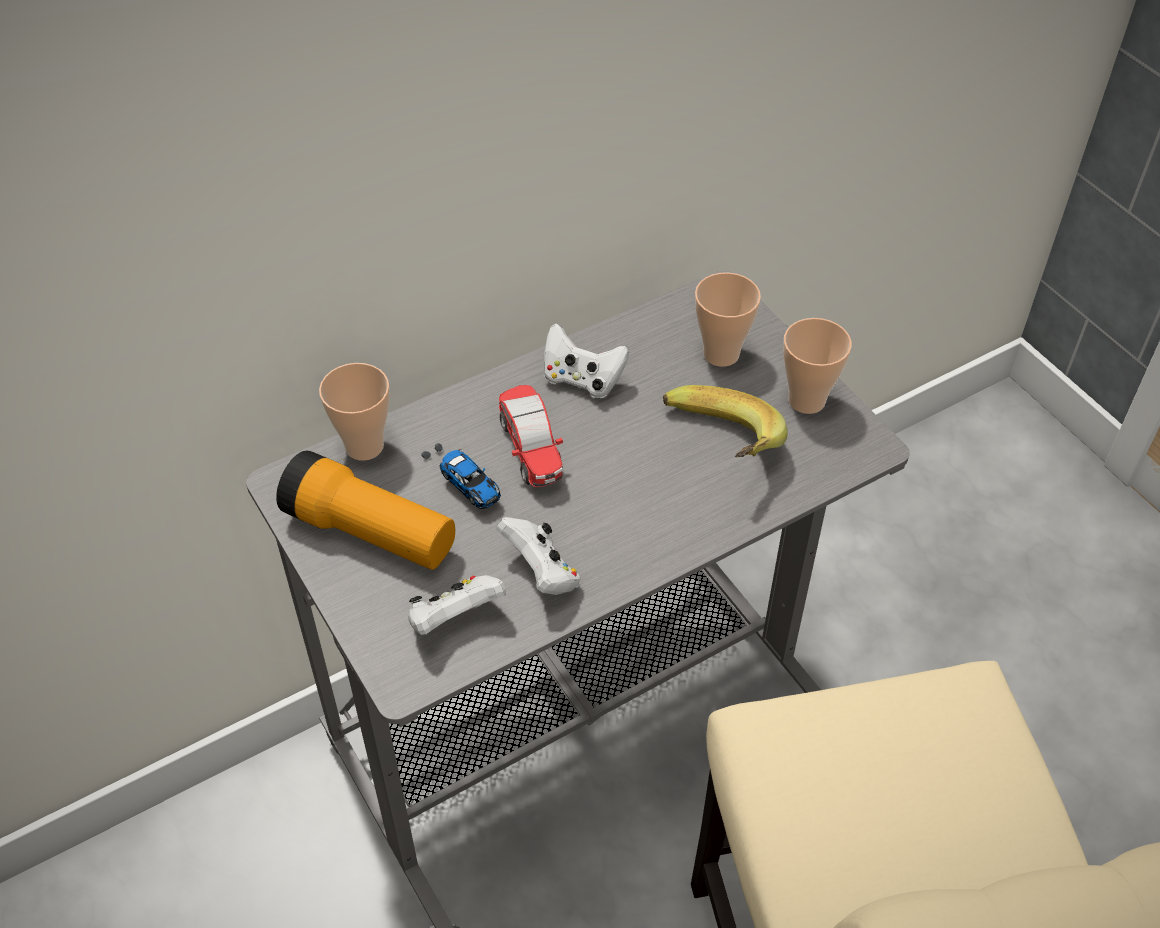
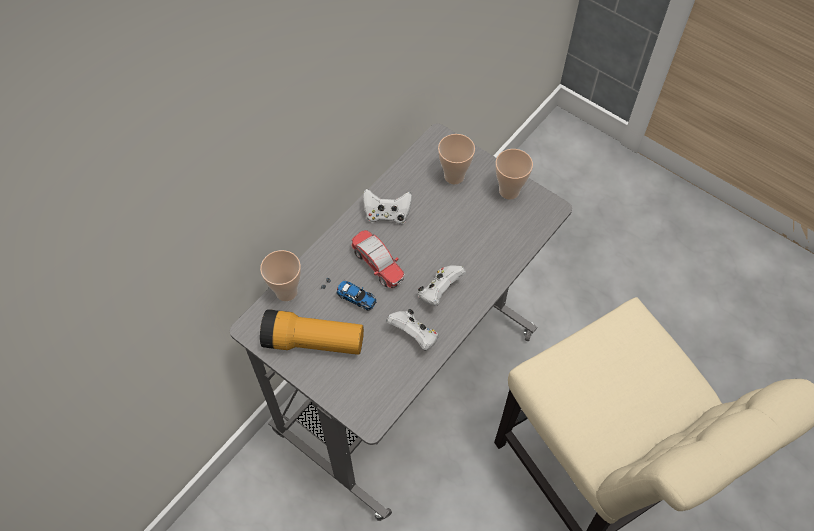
camera: 20 degrees left, 10 degrees up
white game controller [408,575,506,635] -> white game controller moved to [418,265,466,306]
banana [663,385,788,458] -> none

